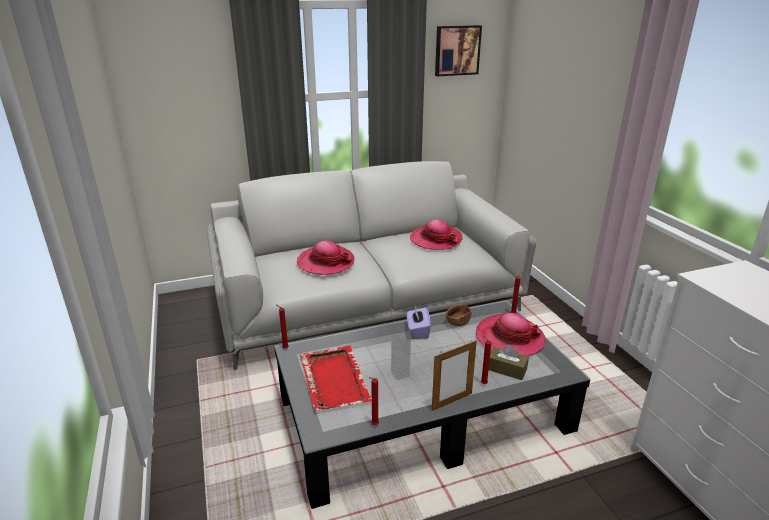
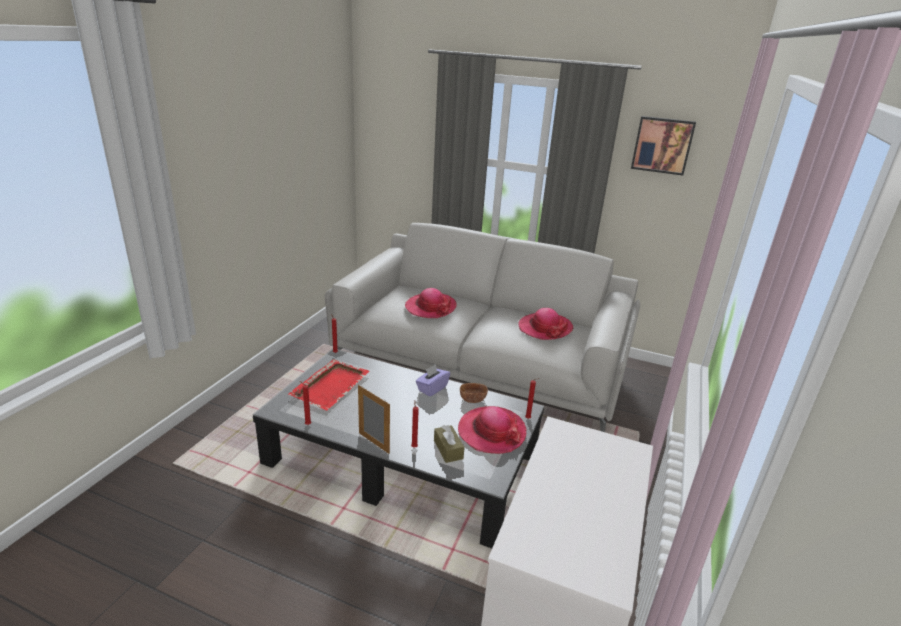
camera: 40 degrees right, 0 degrees up
picture frame [432,341,477,411] -> picture frame turned 150 degrees counterclockwise [358,385,390,454]

